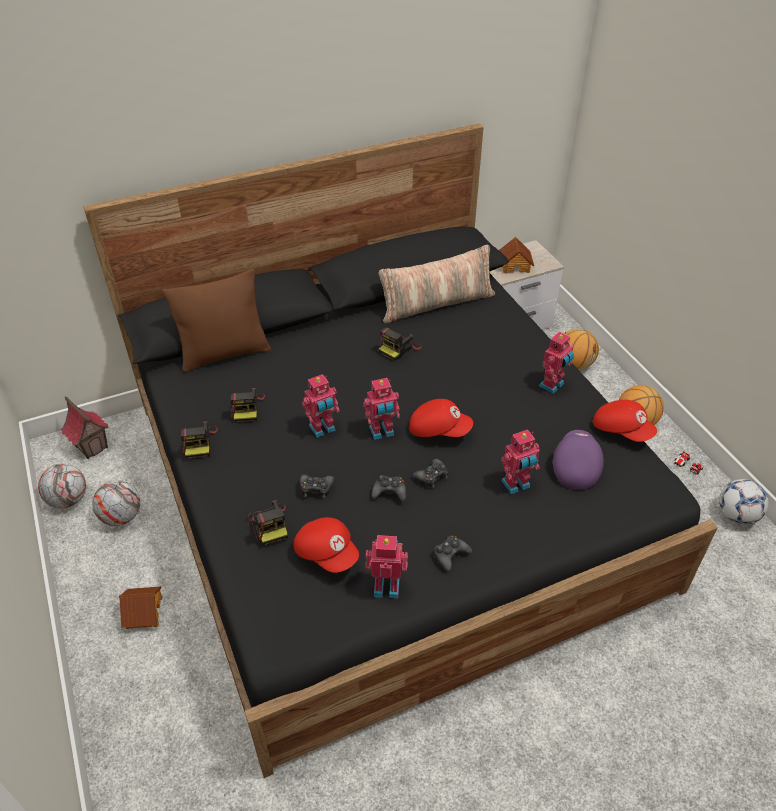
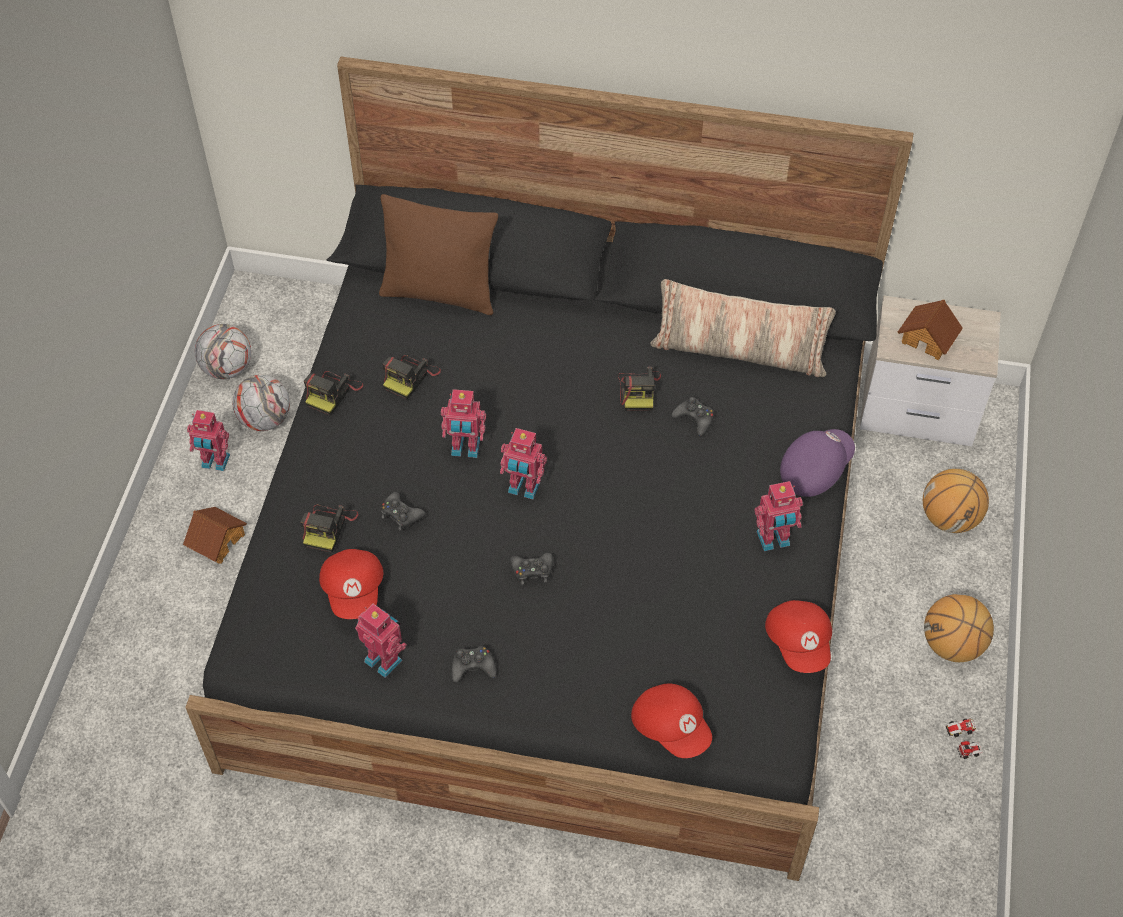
camera: 35 degrees right, 10 degrees up
toy house [61,396,109,459] -> none
black game controller [371,475,406,501] -> black game controller moved to [672,397,714,436]
camera [379,327,422,361] -> camera turned 75 degrees counterclockwise [618,367,661,411]
red cap [409,399,473,437] -> red cap moved to [631,683,712,758]
toy robot [501,430,540,494] -> toy robot moved to [187,410,230,471]
purple cap [553,430,604,490] -> purple cap moved to [780,429,855,497]
football [719,479,769,525] -> none

